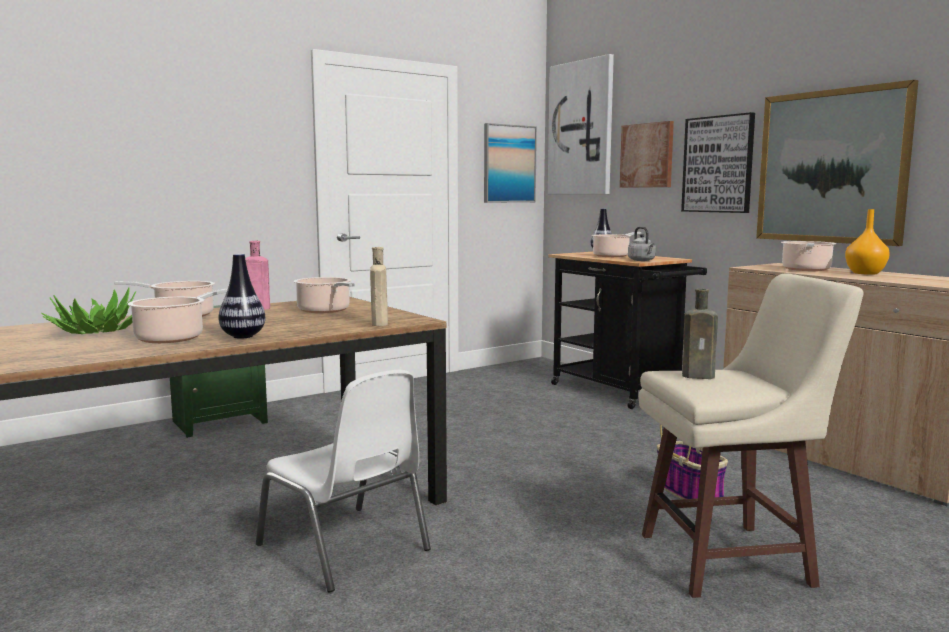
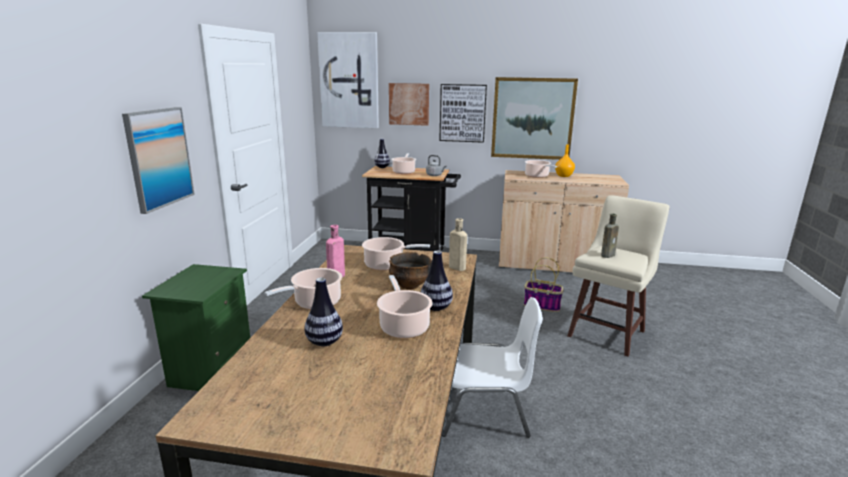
camera: 45 degrees left, 10 degrees up
potted plant [41,287,136,334] -> vase [305,278,343,346]
picture [484,123,537,203] -> picture moved to [122,107,195,214]
none -> bowl [389,252,432,290]

